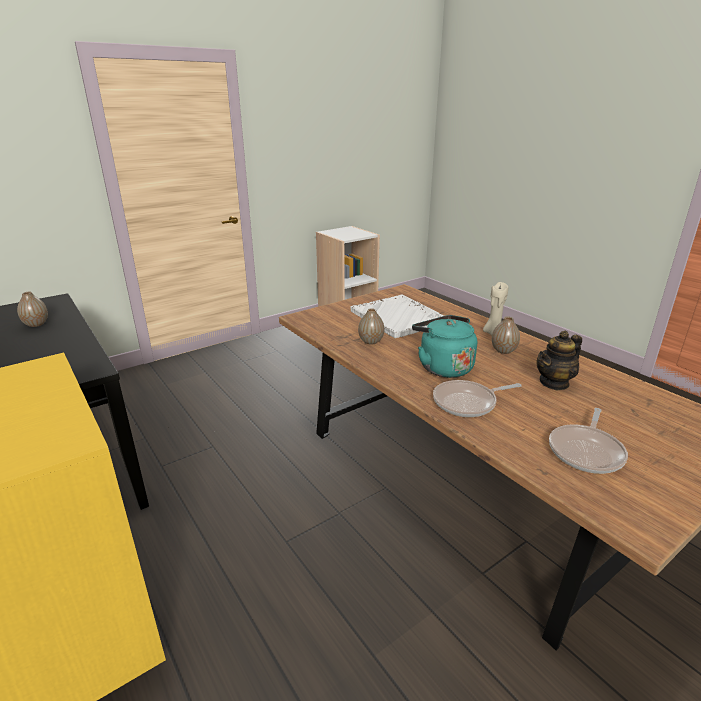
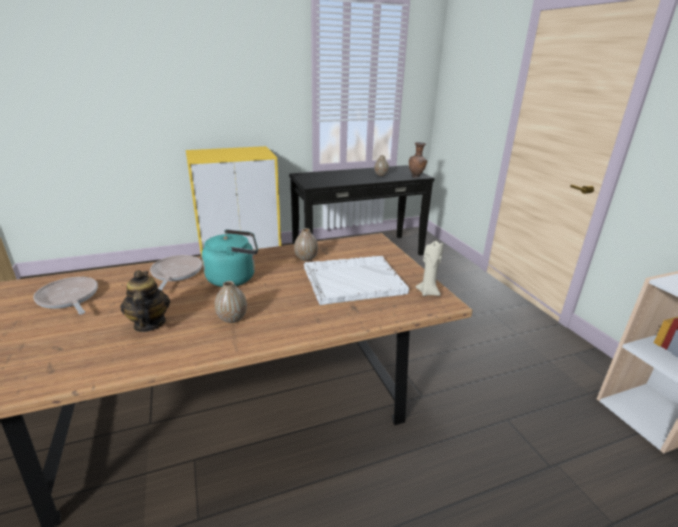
camera: 105 degrees right, 0 degrees up
beige candle [483,282,508,335] -> beige candle moved to [415,241,443,296]
none -> brown vase [409,142,427,178]

